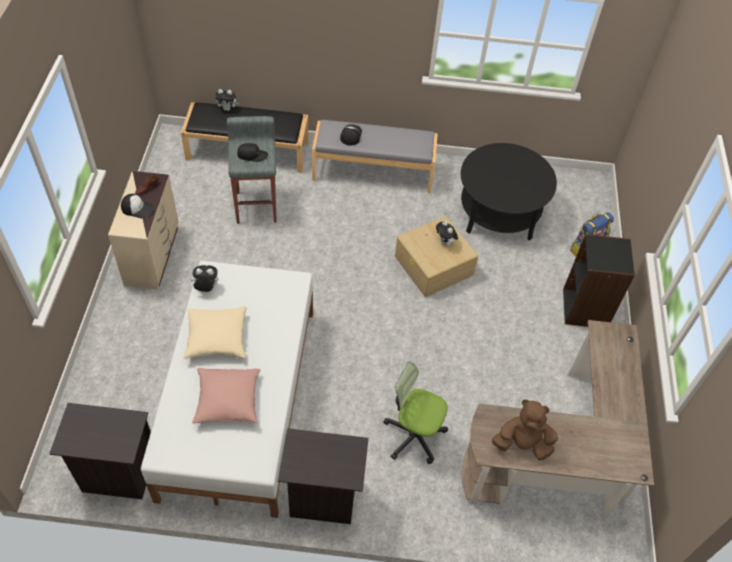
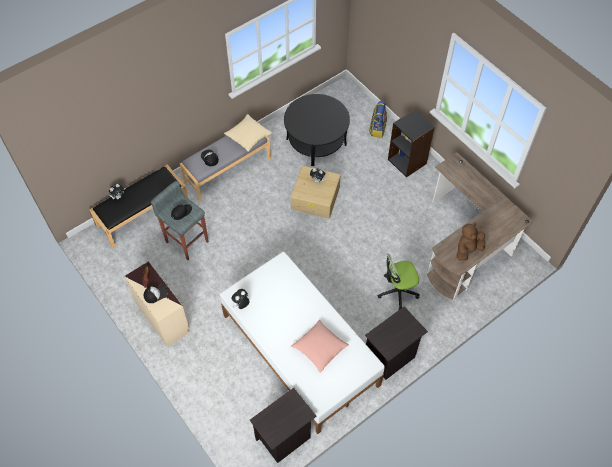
camera: 40 degrees left, 5 degrees up
beige pillow [184,306,246,359] -> beige pillow moved to [224,114,272,152]

